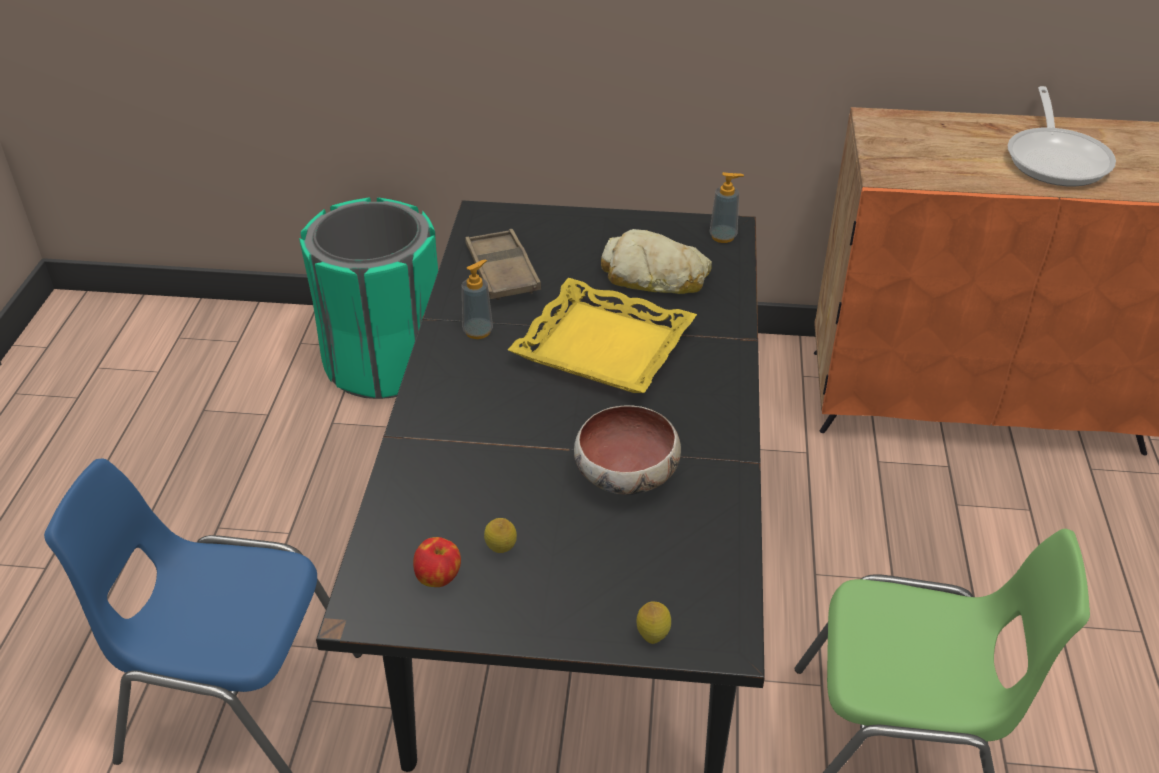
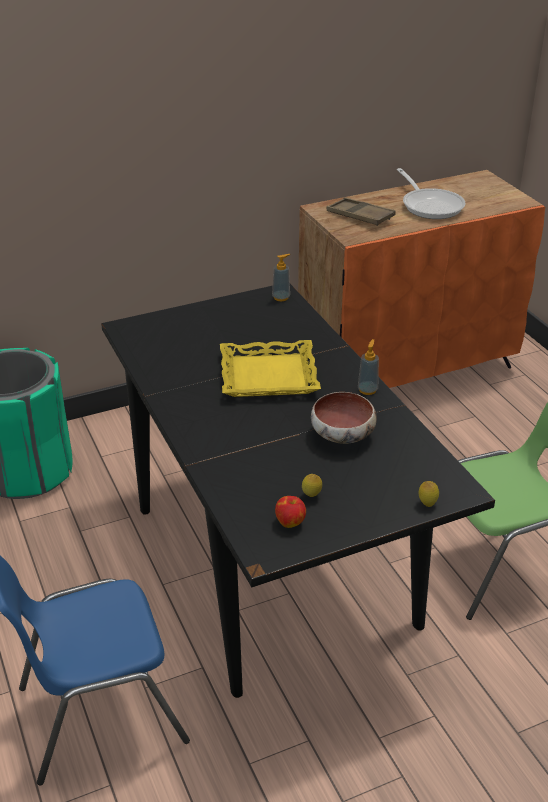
camera: 30 degrees left, 5 degrees down
soap dispenser [462,259,493,339] -> soap dispenser moved to [358,339,379,395]
brown tray [465,229,541,300] -> brown tray moved to [327,197,396,226]
bread [601,229,712,294] -> none

